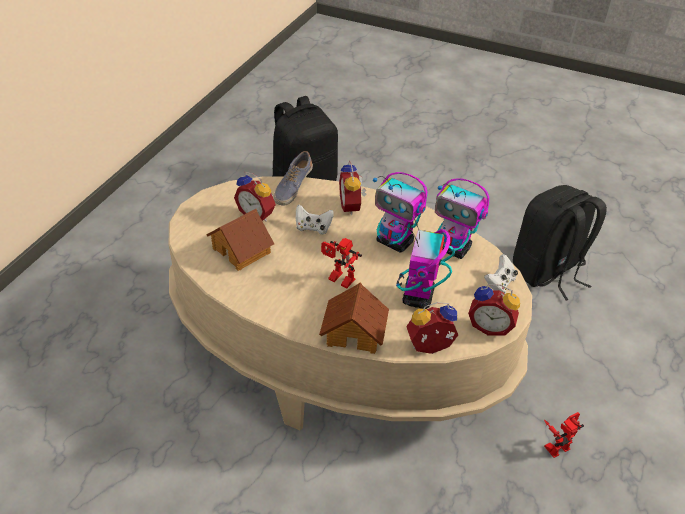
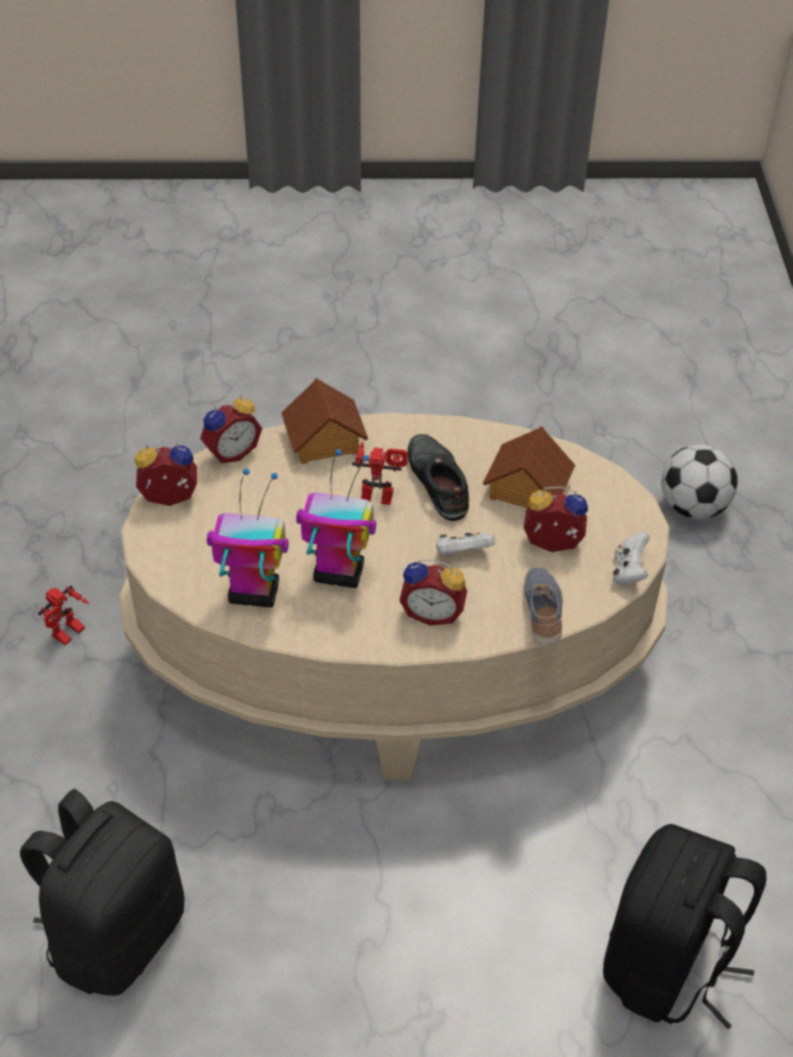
camera: 155 degrees right, 5 degrees up
alarm clock [339,160,367,216] -> alarm clock turned 135 degrees clockwise [399,560,467,626]
toy robot [394,208,455,309] -> none
white game controller [484,254,518,293] -> white game controller moved to [613,532,650,585]
none -> black shoe [407,434,469,521]
none -> football [661,444,738,519]

